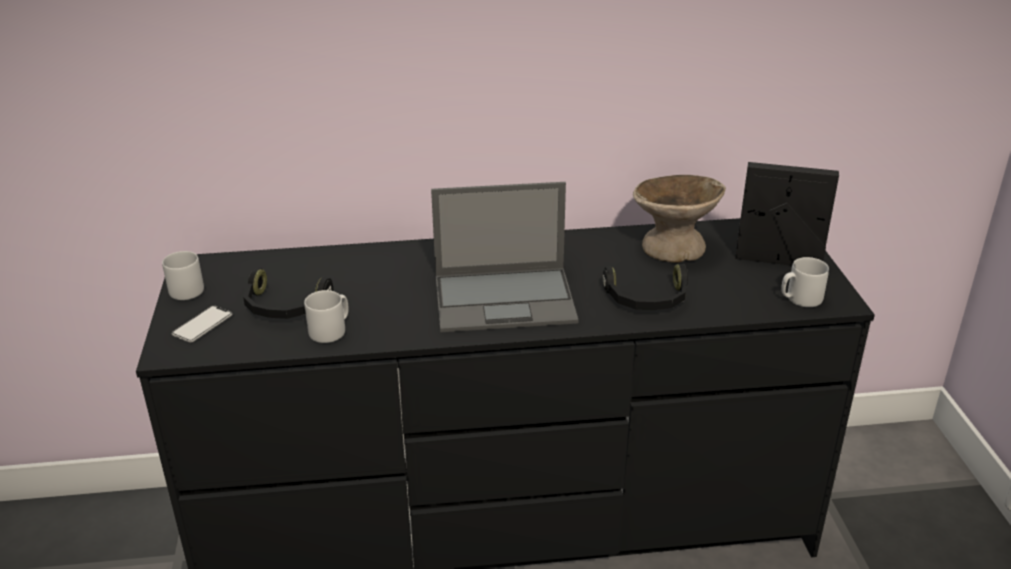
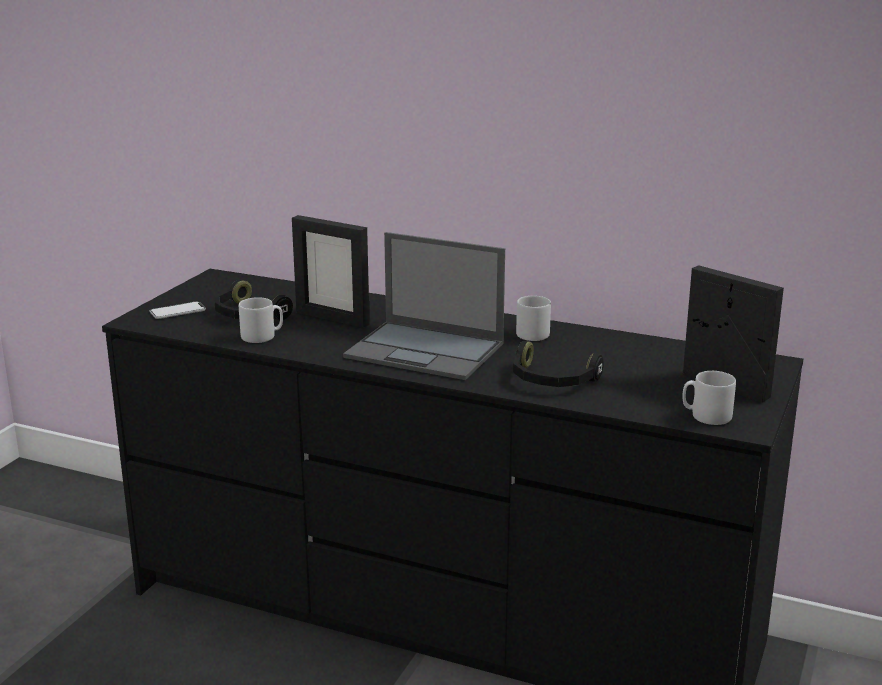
camera: 30 degrees right, 10 degrees down
grey mug [162,251,204,300] -> grey mug moved to [516,296,551,341]
beige bowl [633,175,726,263] -> none
none -> picture frame [292,215,370,328]

